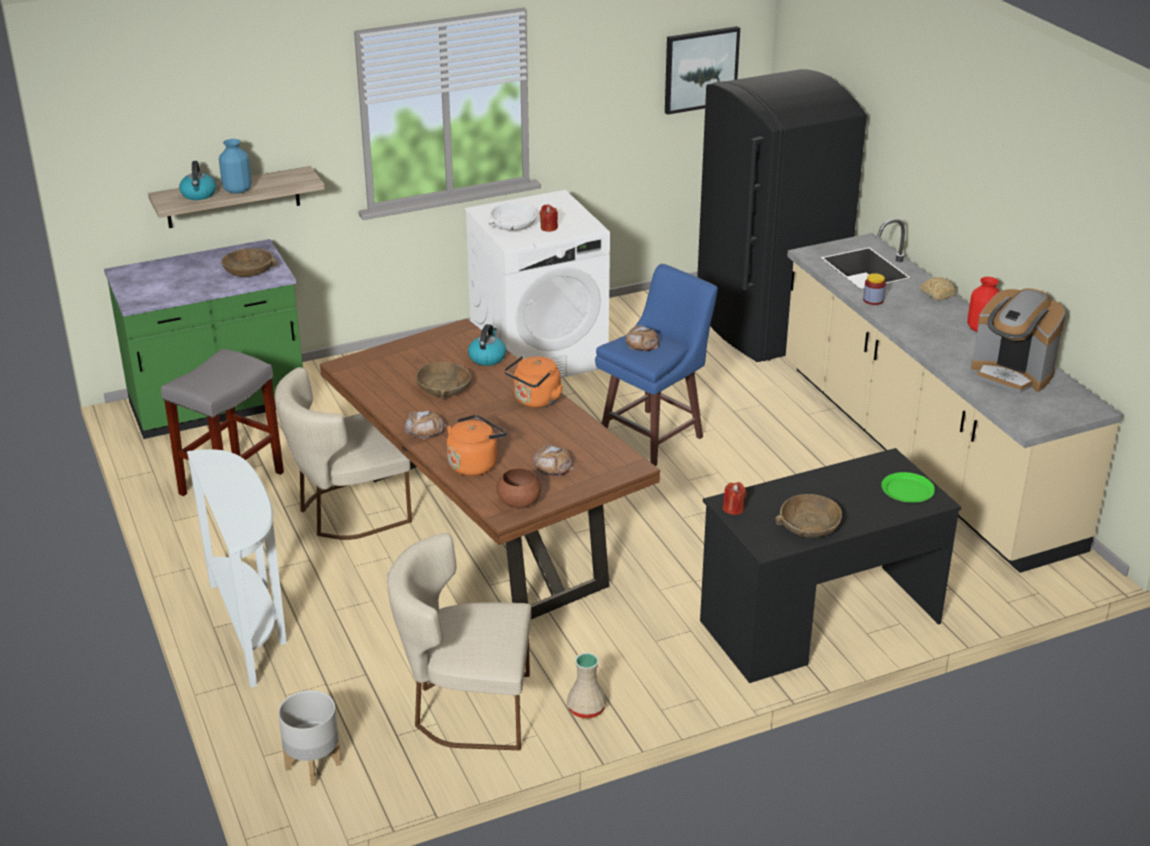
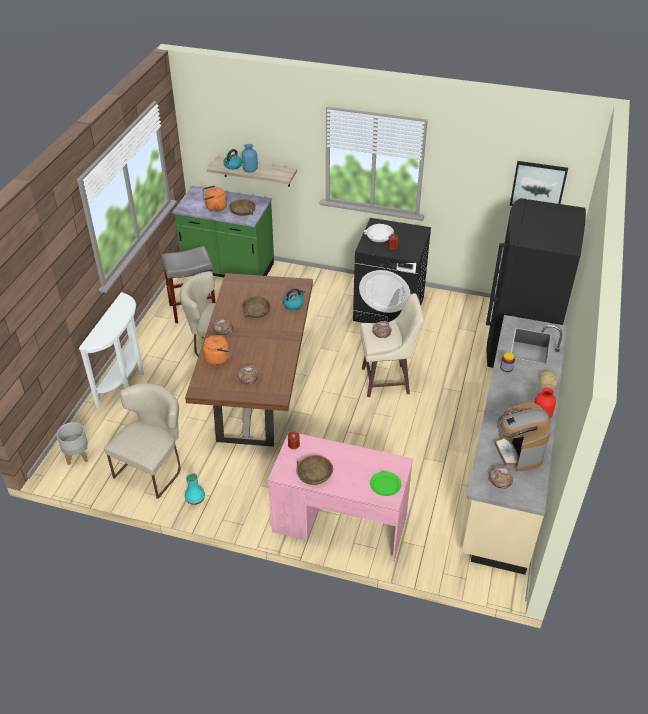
camera: 40 degrees right, 10 degrees up
beige chair [387,533,531,750] -> beige chair turned 75 degrees clockwise [104,383,181,499]
white washing machine [465,190,610,378] -> black washing machine [353,218,431,323]
brown bowl [497,468,541,508] -> none
orange kettle [504,356,563,408] -> orange kettle moved to [203,185,227,212]
beige vase [567,653,607,719] -> turquoise vase [185,473,205,505]
blue stool [595,264,718,466] -> beige stool [360,293,424,397]
black desk [700,448,961,683] -> pink desk [268,434,413,562]
none -> bread [488,466,513,489]

